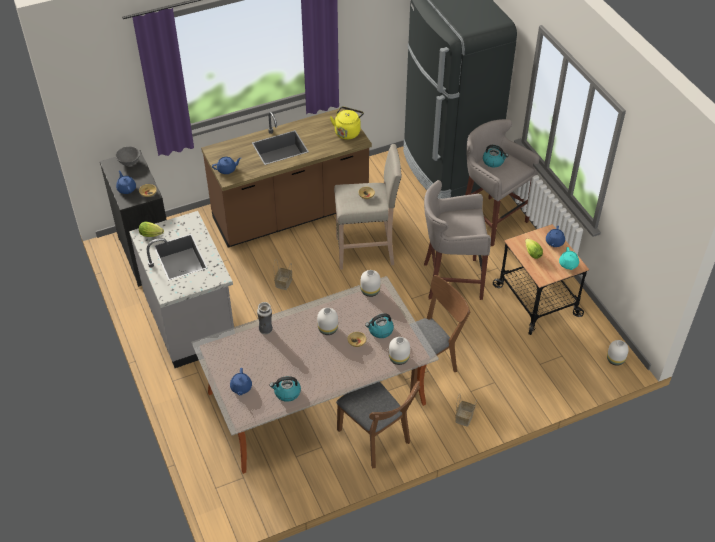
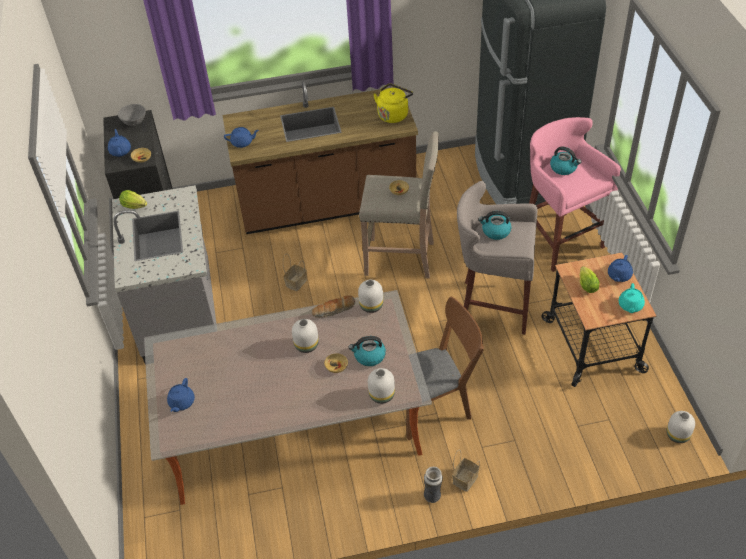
camera: 15 degrees right, 0 degrees up
vase [257,302,273,335] -> vase moved to [424,467,443,503]
kettle [270,376,301,402] -> kettle moved to [478,211,511,240]
brown chair [336,381,420,469] -> none
grey stool [465,119,540,247] -> pink stool [529,117,621,272]
none -> bread [312,295,355,318]

